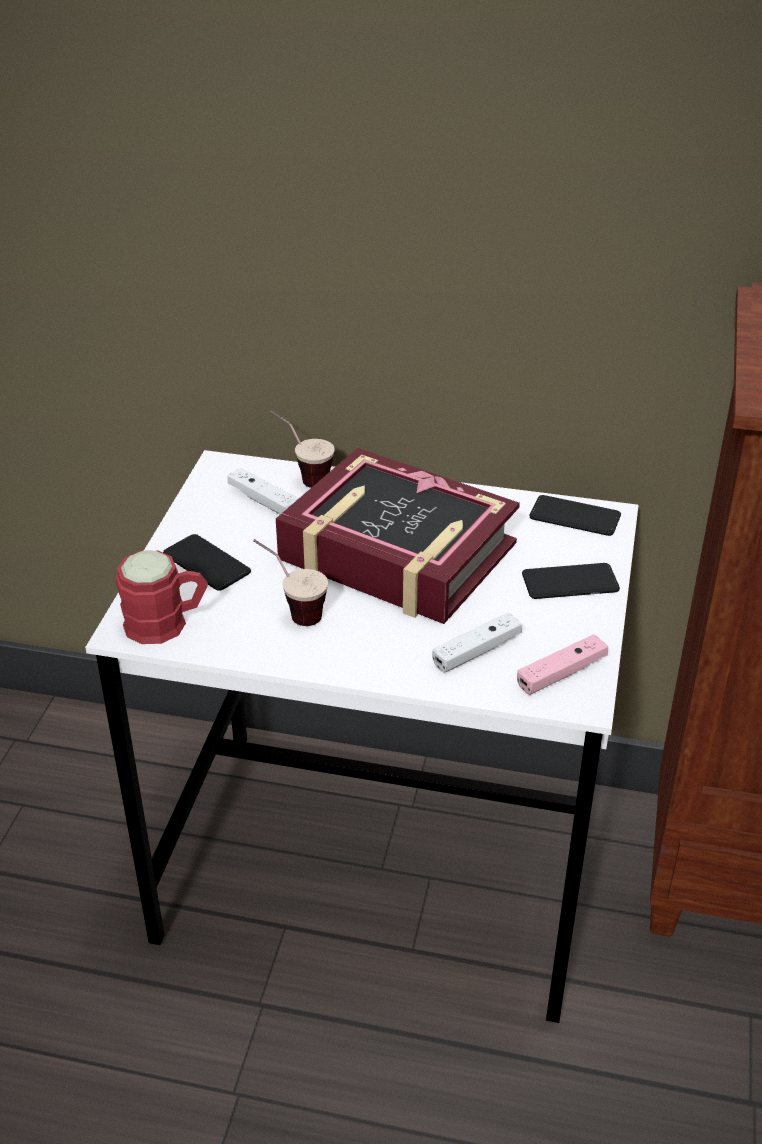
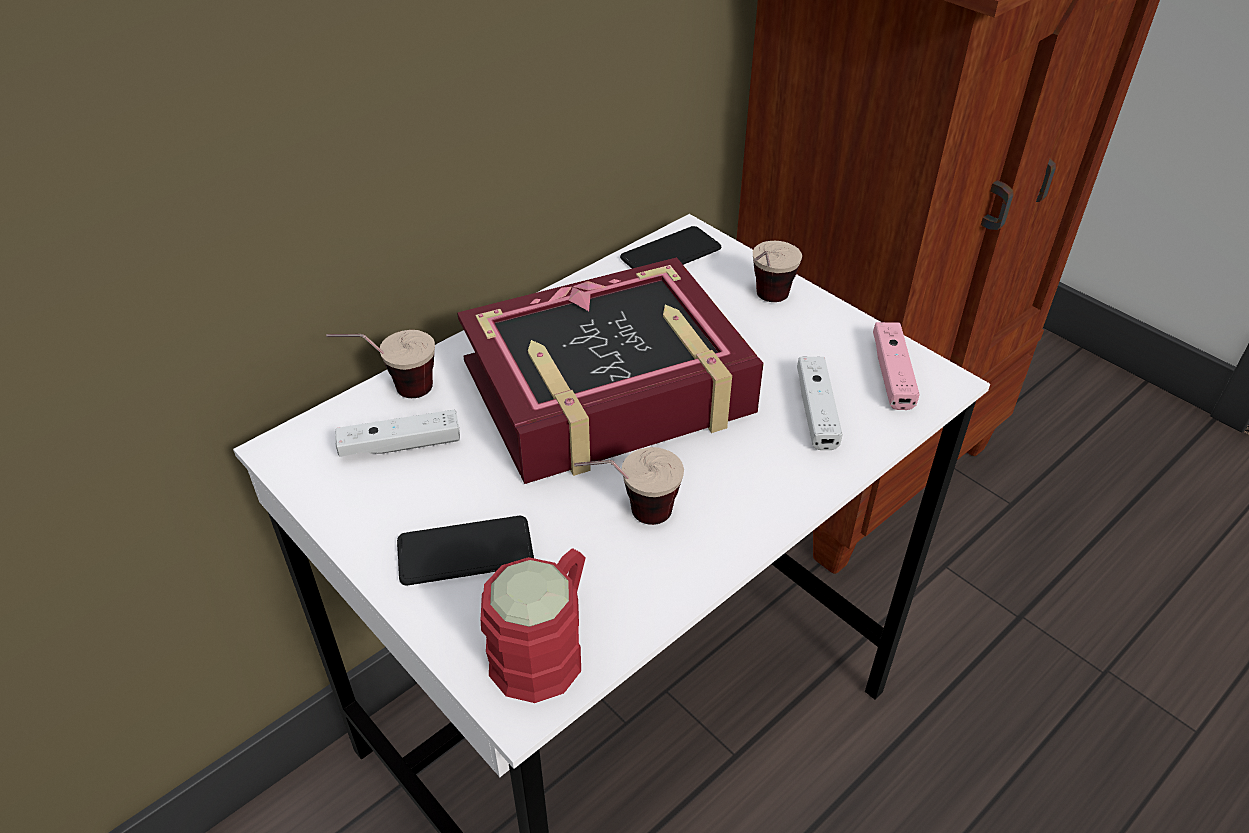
camera: 55 degrees left, 5 degrees up
phone [522,563,620,599] -> cup [753,241,802,302]

